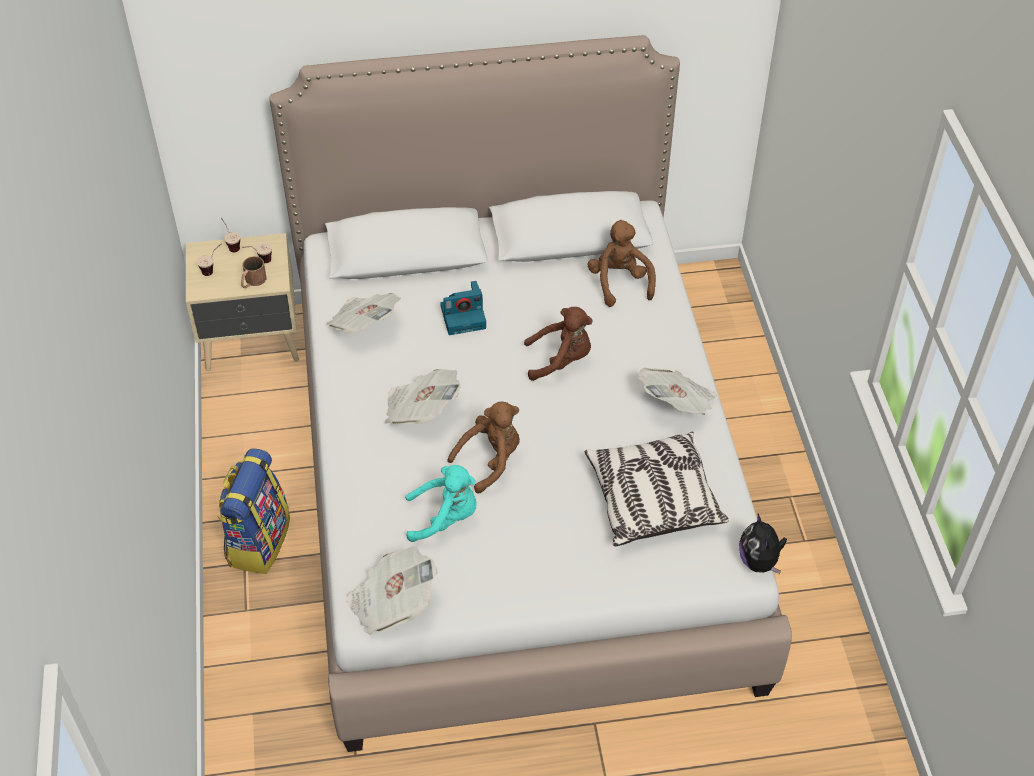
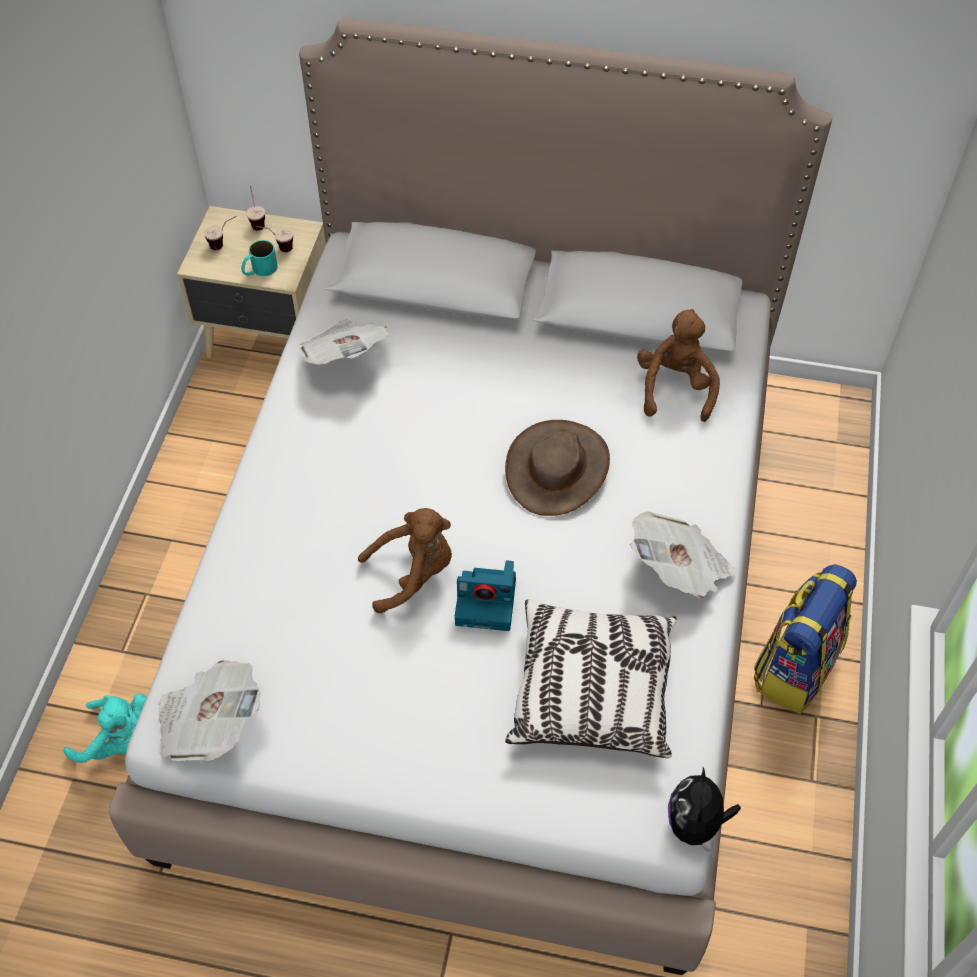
camera: 20 degrees right, 5 degrees up
backpack [217,449,290,574] -> backpack moved to [754,564,857,714]
brown mug [241,256,266,288] -> turquoise mug [241,240,278,276]
newspaper [385,369,461,425] -> none
turquoise plush toy [405,465,477,542] -> turquoise plush toy moved to [63,694,147,763]
camera [440,281,486,335] -> camera moved to [455,561,516,631]
brown plush toy [524,307,592,381] -> brown hat [505,420,610,516]

